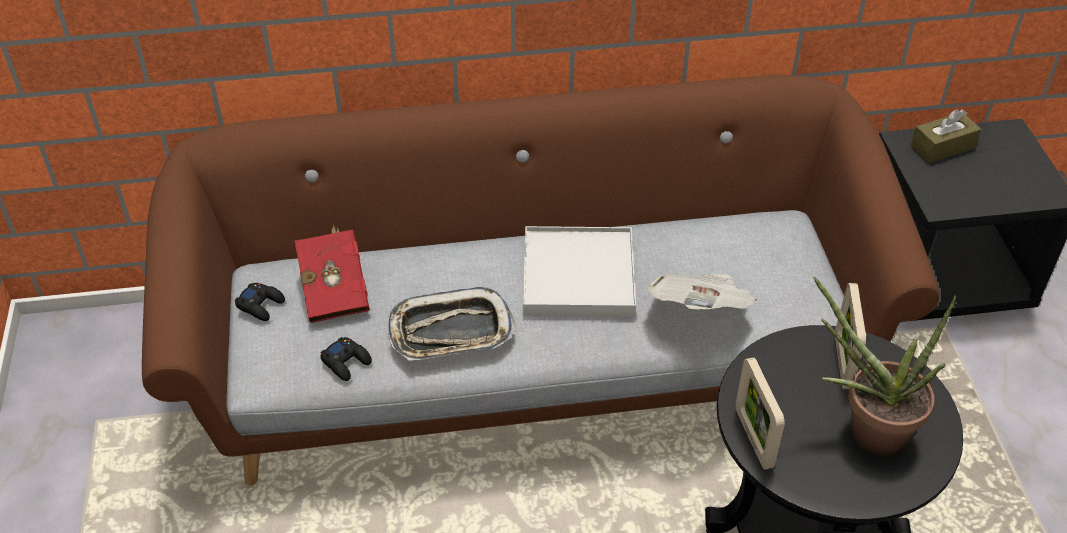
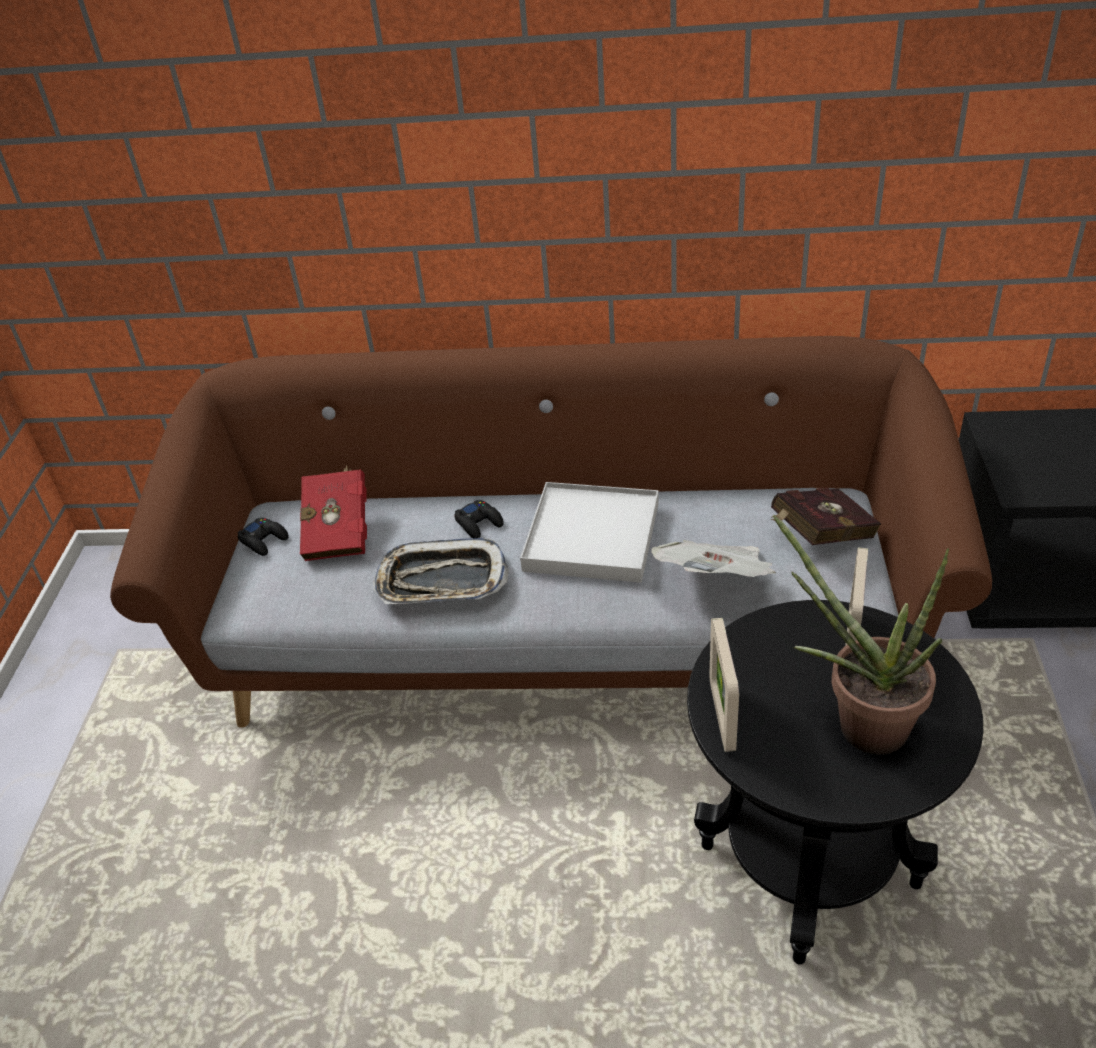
camera: 15 degrees right, 5 degrees down
black game controller [320,337,372,381] -> black game controller moved to [454,500,504,538]
brown tissue box [911,109,981,163] -> none
none -> red book [771,488,881,545]

